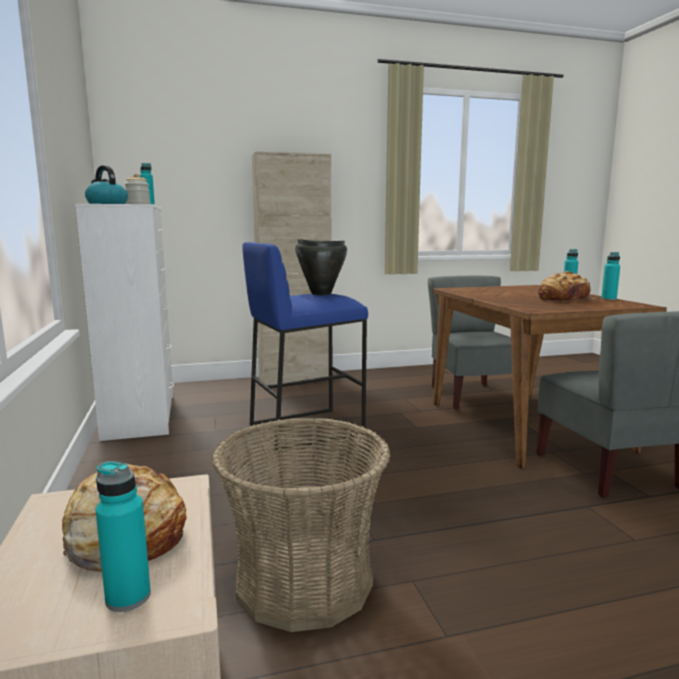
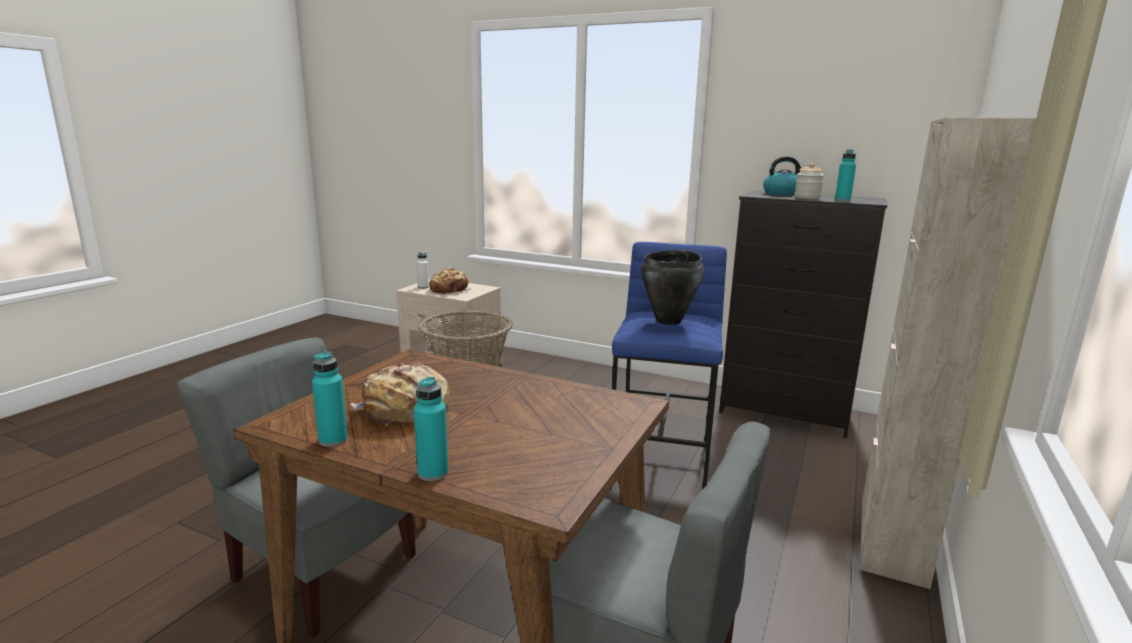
camera: 130 degrees right, 5 degrees up
white dresser [75,204,174,441] -> black dresser [719,191,887,438]
turquoise bottle [95,461,151,612] -> white bottle [417,251,429,289]

